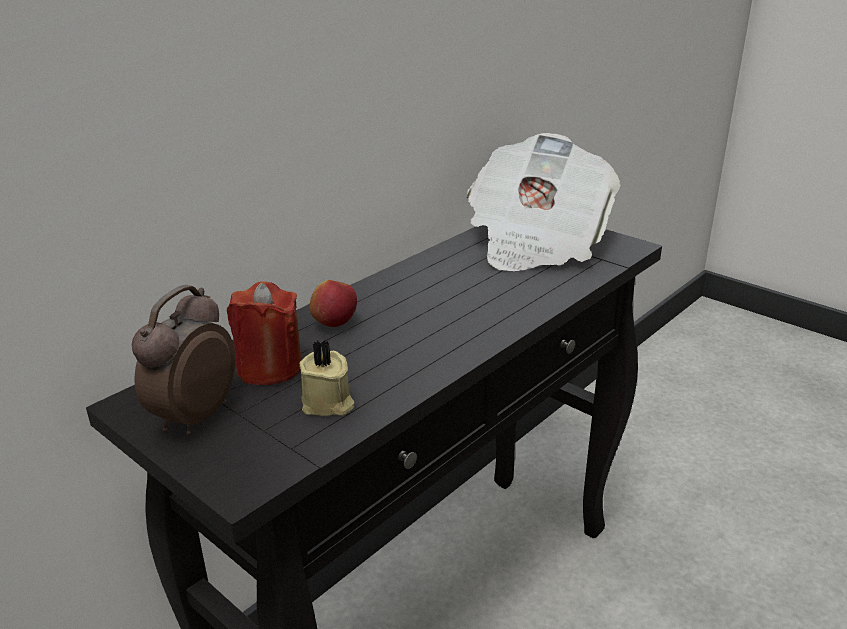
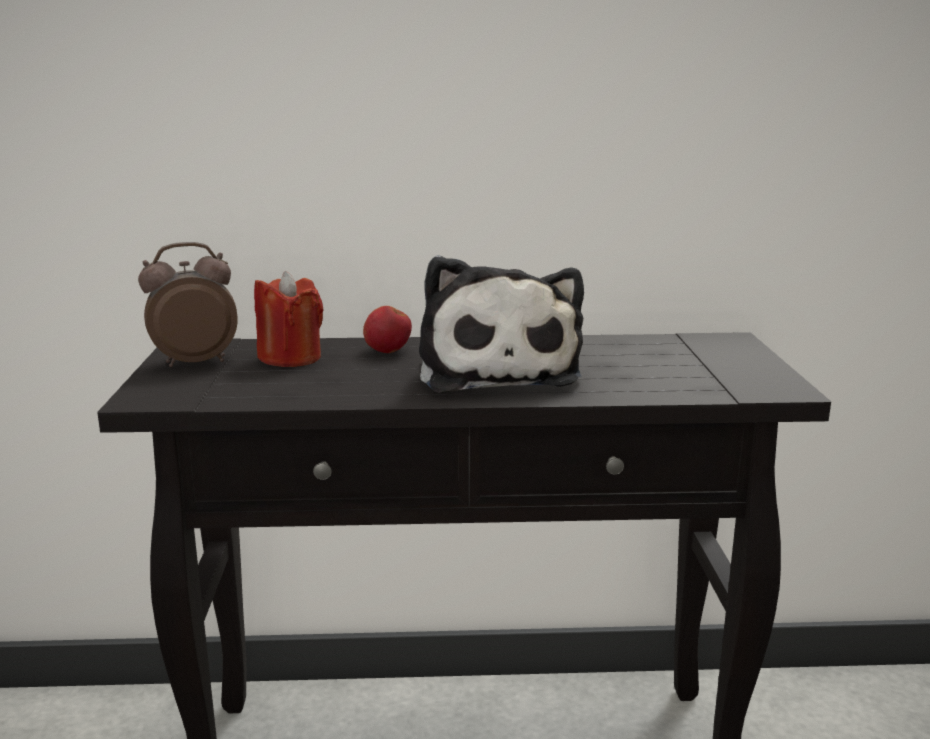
camera: 45 degrees right, 10 degrees down
beige candle [299,340,354,416] -> none
newspaper [467,133,621,271] -> none
none -> plush toy [419,255,584,393]

